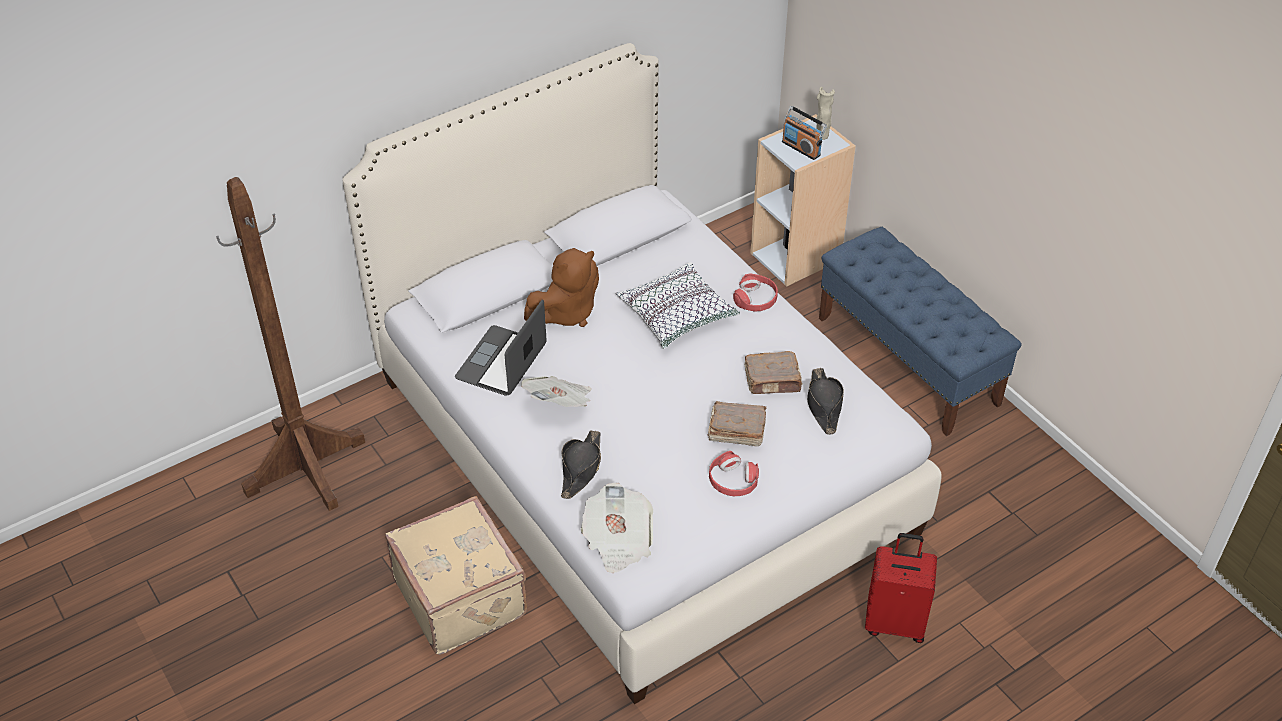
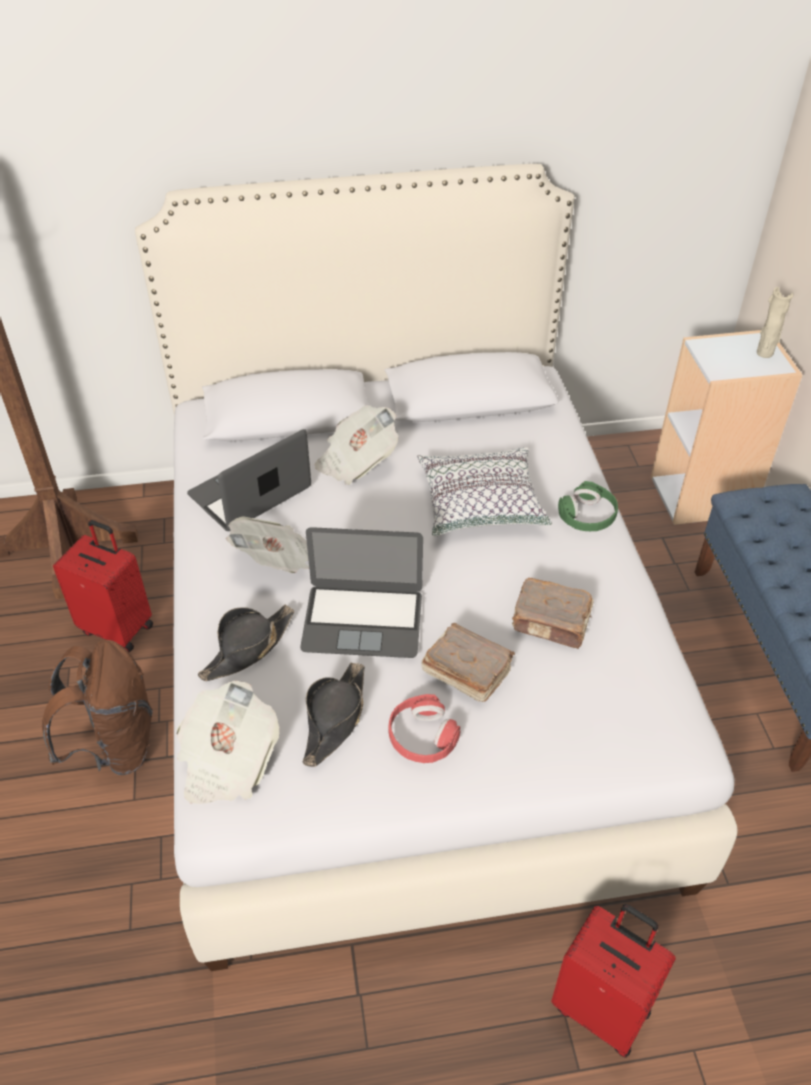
camera: 25 degrees right, 0 degrees up
beige suitcase [385,496,527,655] -> brown backpack [42,640,153,775]
brown plush toy [524,248,599,327] -> newspaper [315,405,398,485]
red headphones [733,274,778,312] -> green headphones [558,481,618,531]
radio [782,106,827,160] -> none
black hat [807,368,844,435] -> black hat moved to [303,663,364,767]
none -> red suitcase [53,520,153,652]
none -> laptop [300,527,423,658]

